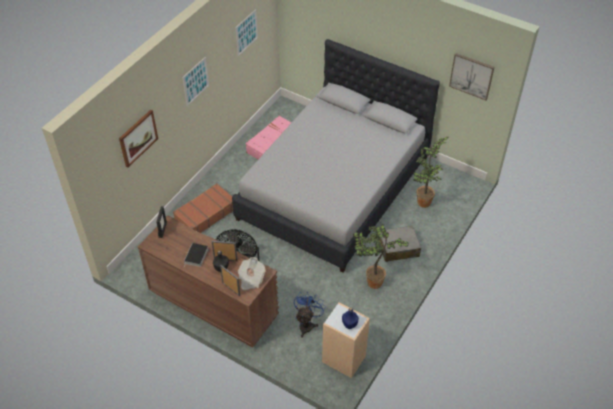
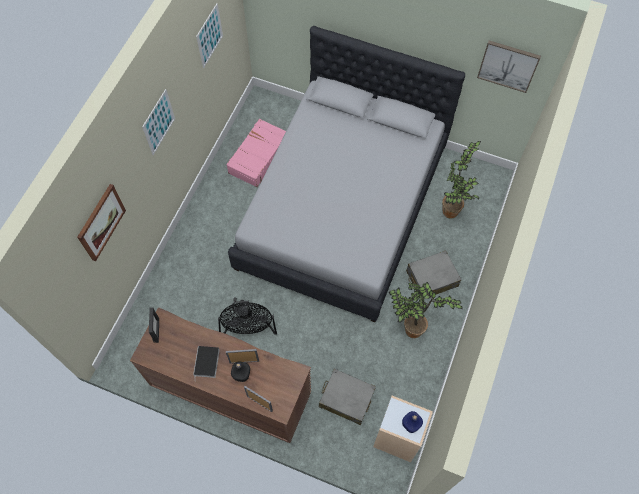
camera: 10 degrees left, 15 degrees up
brown suitcase [173,183,233,233] -> none
newspaper [238,257,266,290] -> none
blue fan [294,292,326,338] -> grey suitcase [319,369,376,425]

